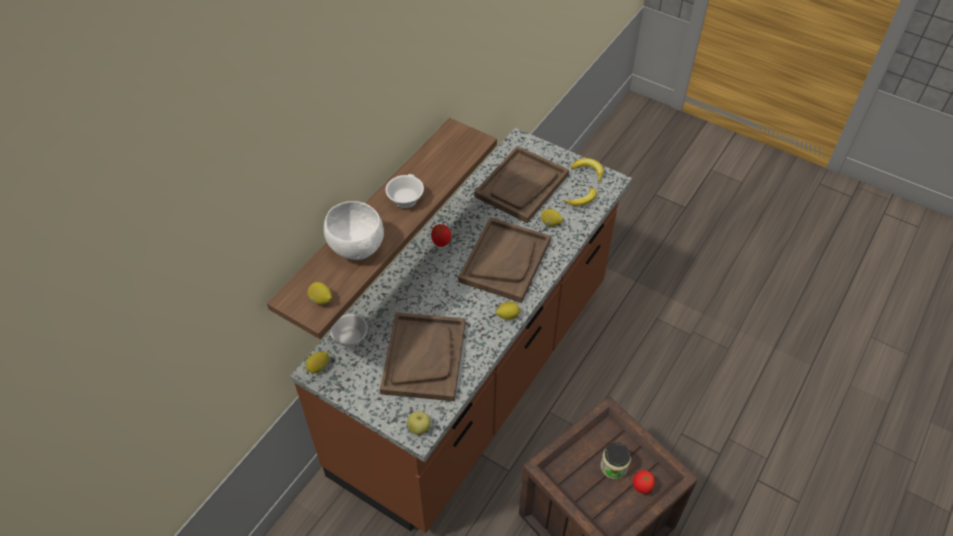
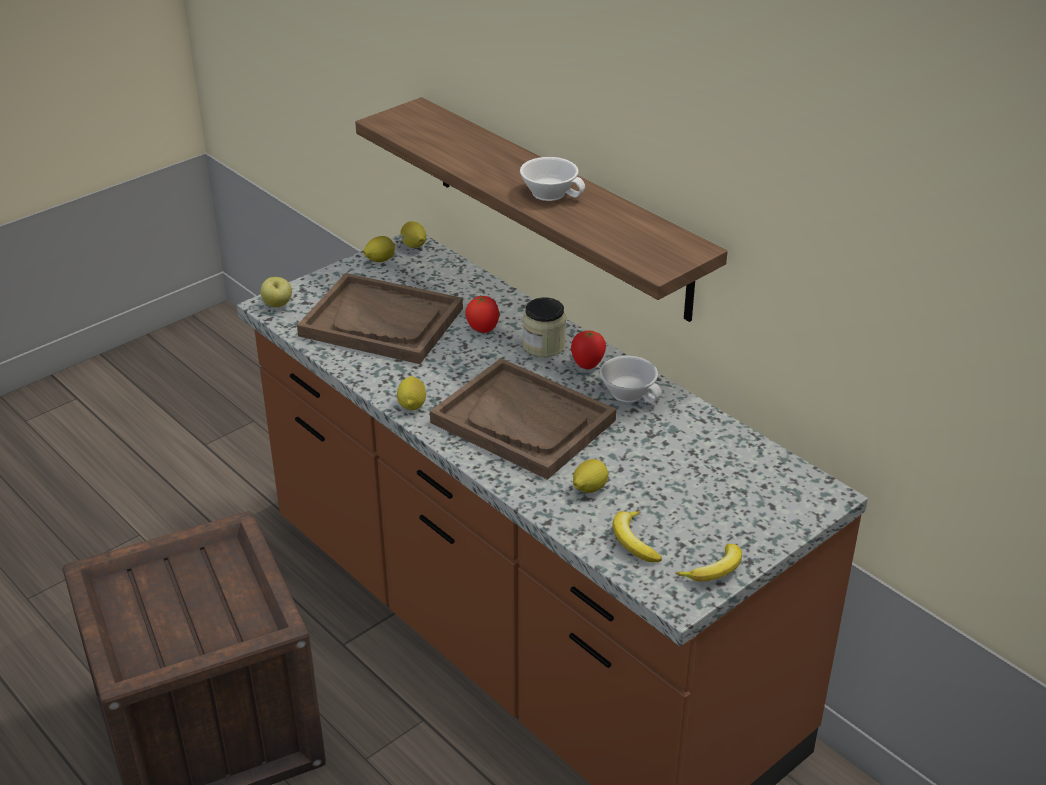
camera: 105 degrees right, 15 degrees down
lemon [307,282,332,305] -> lemon moved to [363,236,395,262]
white bowl [324,201,384,260] -> none
white cup [330,313,367,347] -> white cup moved to [600,356,662,403]
brown tray [474,146,569,223] -> none
jar [600,443,631,479] -> jar moved to [523,297,566,357]
tomato [633,470,655,494] -> tomato moved to [465,296,499,333]

